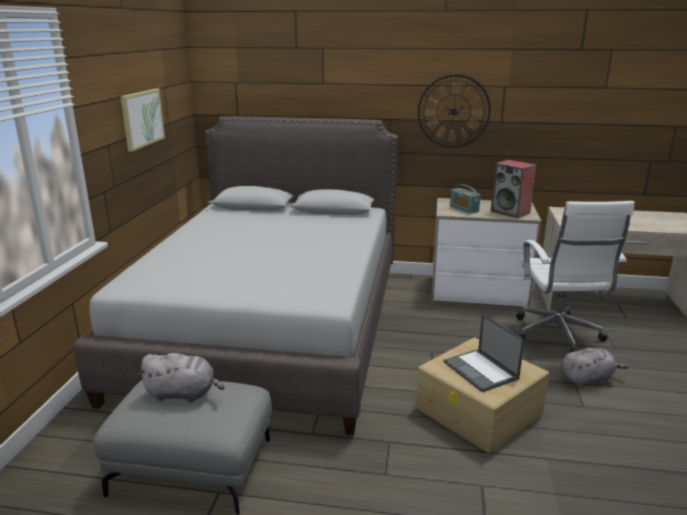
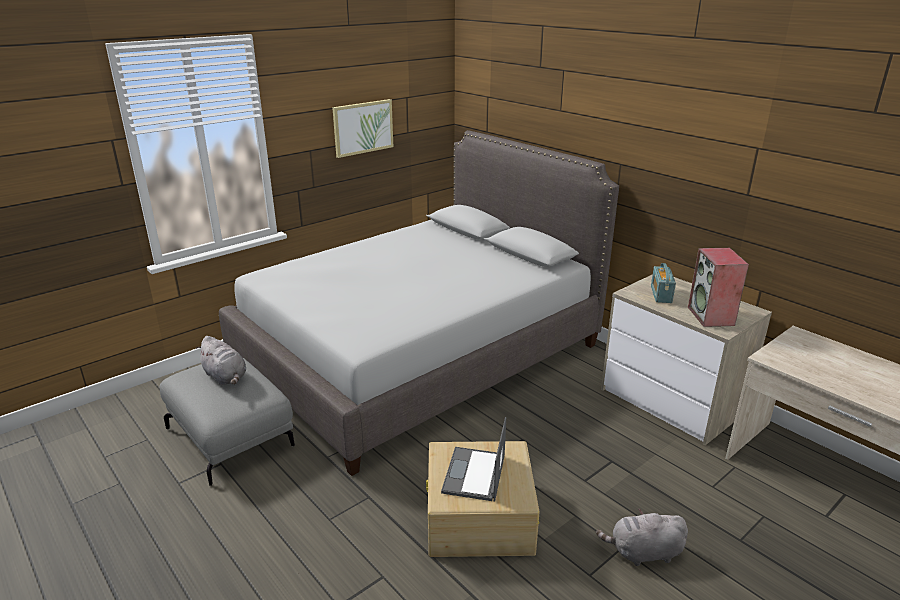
camera: 40 degrees right, 5 degrees up
wall clock [418,74,491,148] -> none
white office chair [516,201,635,353] -> none
grey plush toy [561,348,628,387] -> grey plush toy turned 150 degrees clockwise [596,509,688,566]

